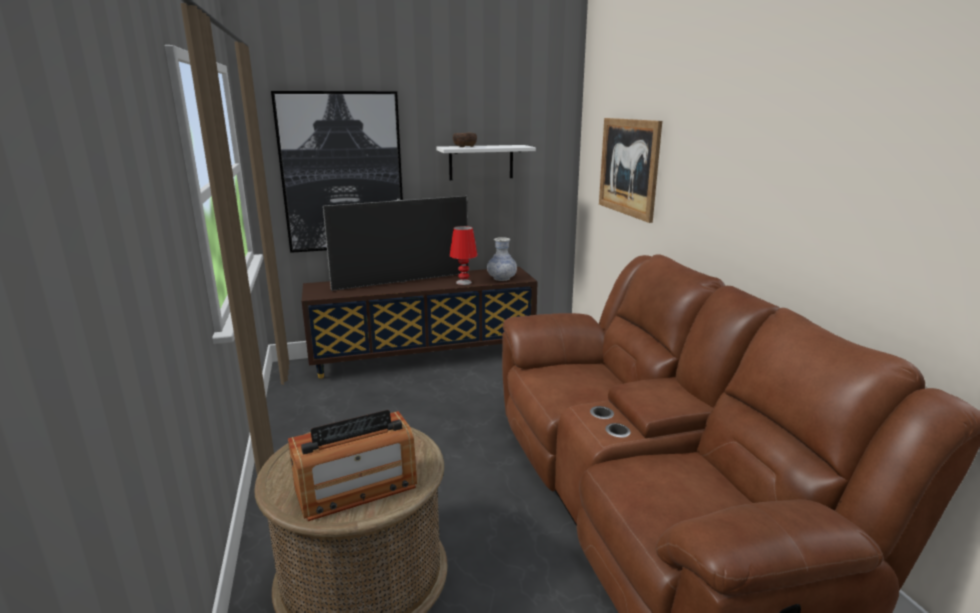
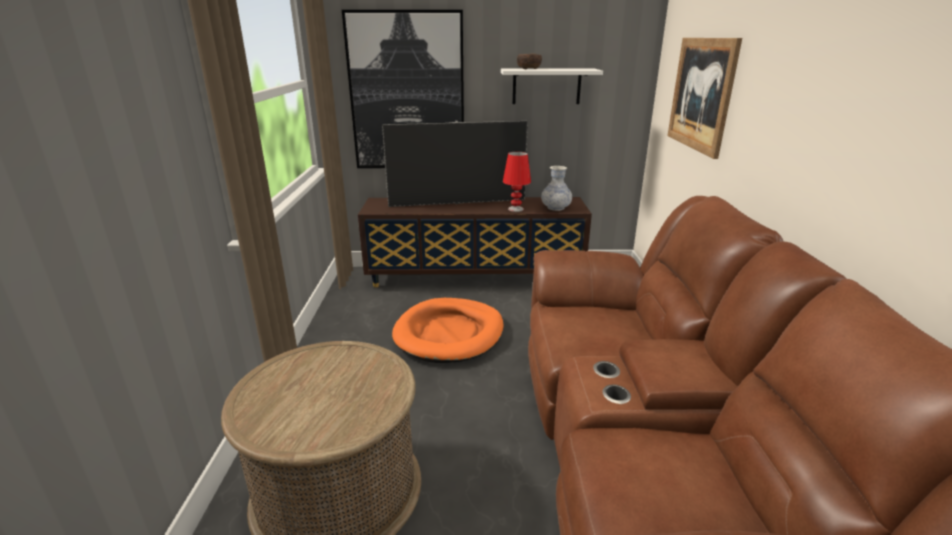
camera: 15 degrees right, 5 degrees up
radio [288,410,417,521] -> none
none -> orange dog bed [392,298,504,363]

